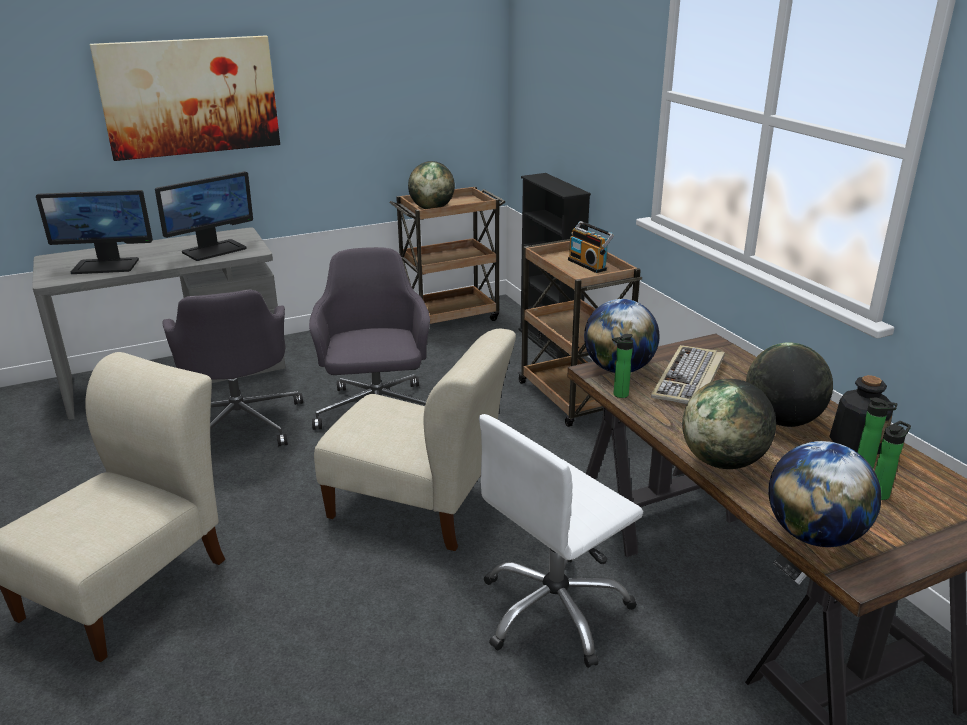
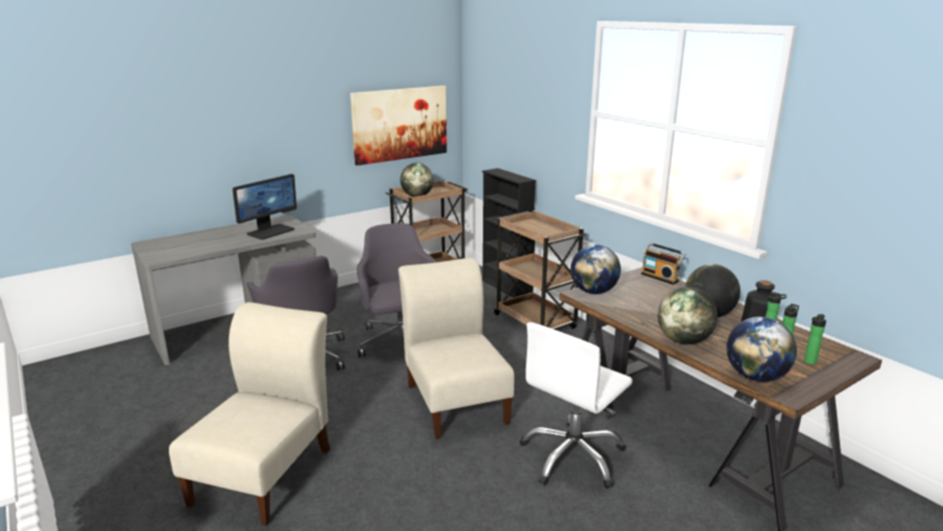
camera: 10 degrees left, 5 degrees down
monitor [36,190,153,274] -> none
picture [90,36,280,161] -> picture moved to [350,86,447,166]
beige chair [314,329,516,551] -> beige chair turned 120 degrees counterclockwise [398,258,514,439]
radio [568,221,614,273] -> radio moved to [641,243,686,285]
bottle [612,334,633,398] -> bottle moved to [804,314,826,365]
keyboard [651,345,725,405] -> none

